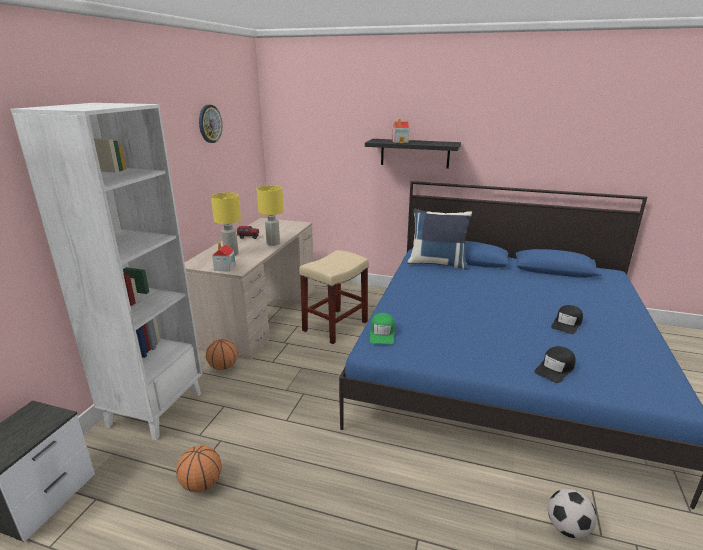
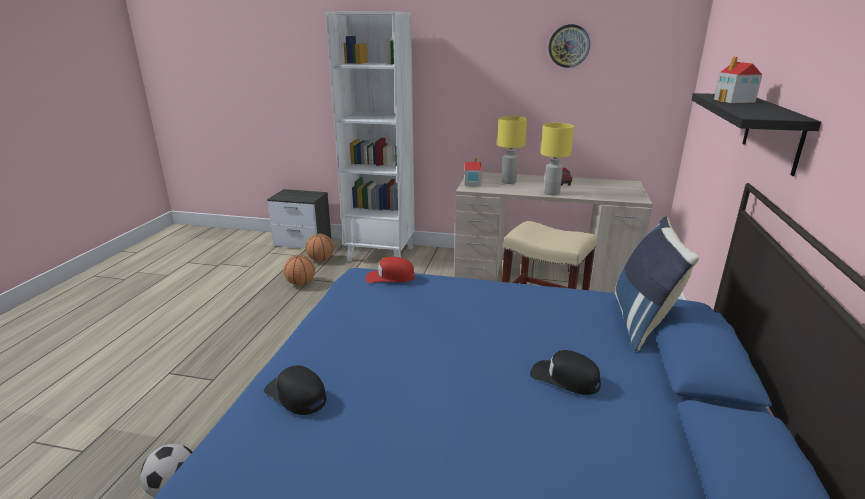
camera: 85 degrees right, 0 degrees up
basketball [206,339,237,370] -> basketball moved to [306,234,334,261]
green cap [370,313,395,344] -> red cap [366,257,415,283]
black cap [551,305,583,334] -> black cap moved to [530,350,601,395]

